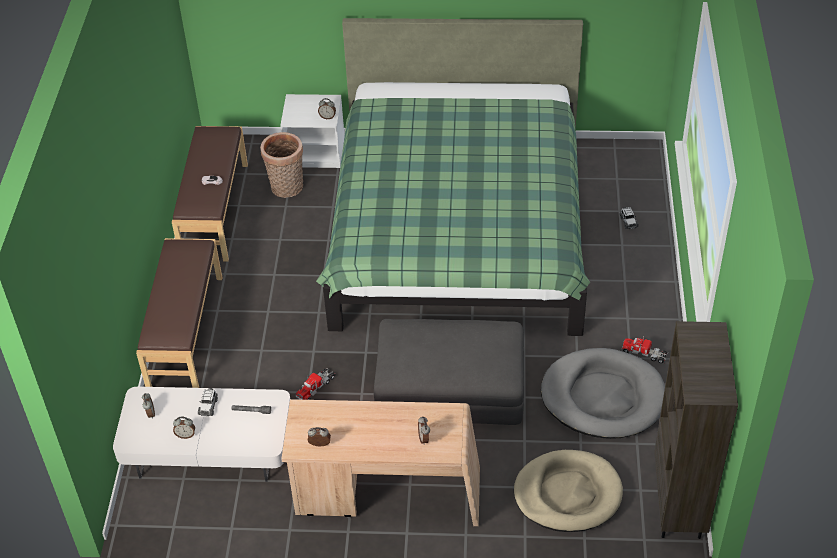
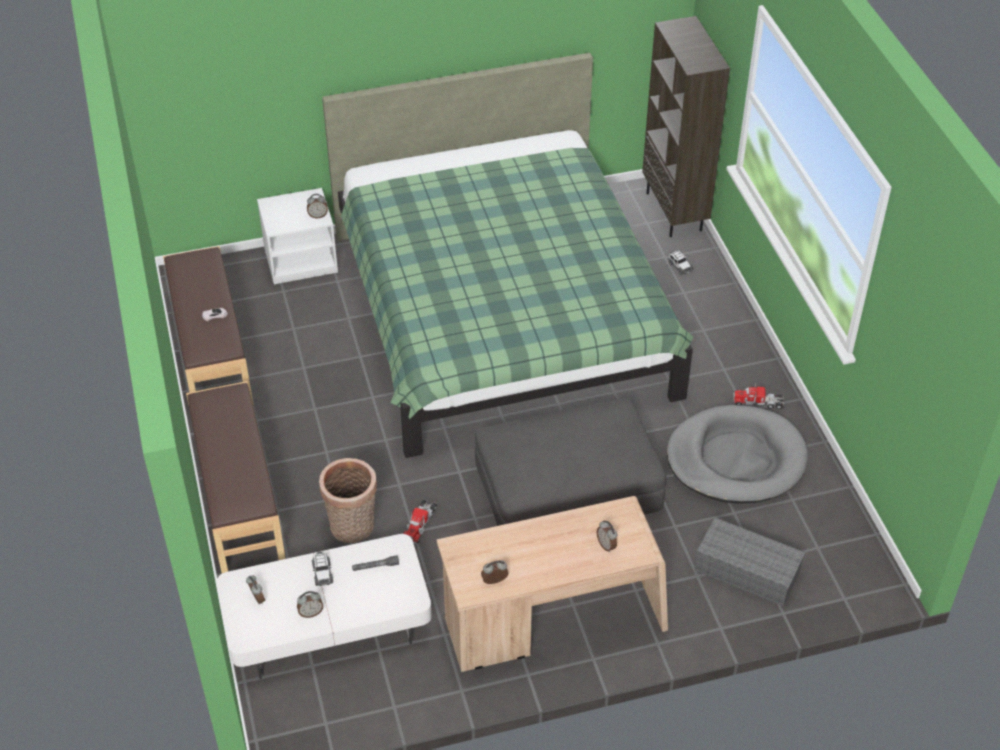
camera: 20 degrees left, 0 degrees up
basket [260,132,303,198] -> basket moved to [319,458,377,543]
beige dog bed [514,450,623,532] -> grey storage box [695,517,805,606]
brown bookcase [654,321,738,539] -> brown bookcase moved to [642,16,730,237]

